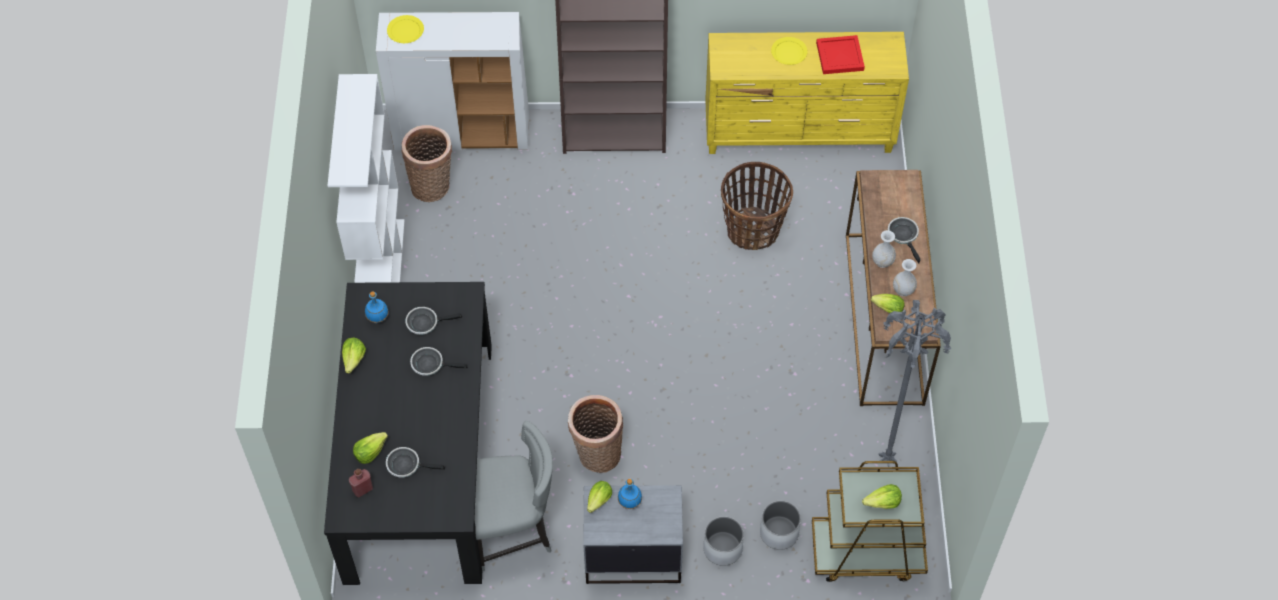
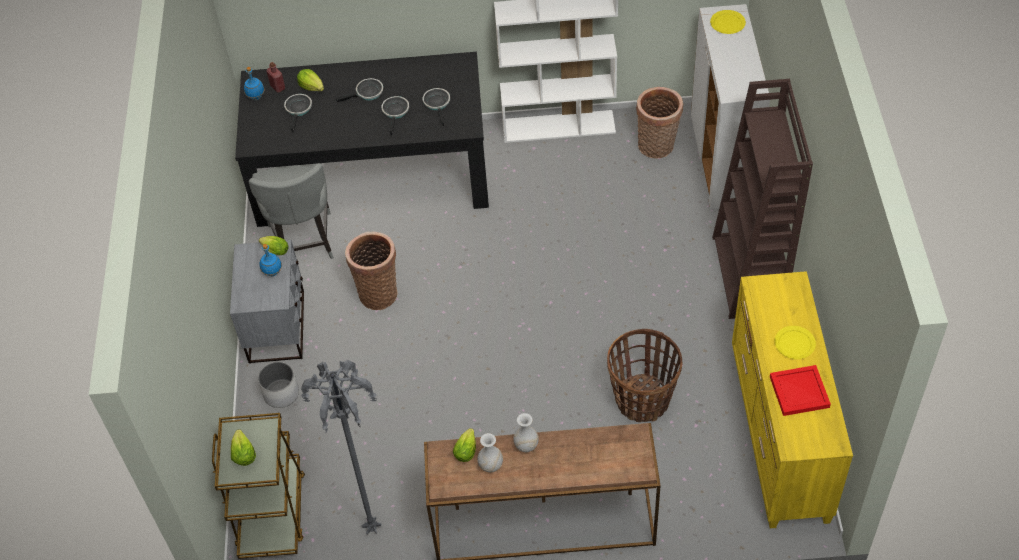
camera: 90 degrees right, 5 degrees down
lettuce [342,337,366,374] -> none
blue bottle [365,291,389,323] -> blue bottle moved to [244,67,264,100]
white planter [760,501,801,550] -> none
frying pan [888,217,920,263] -> frying pan moved to [336,78,383,102]

